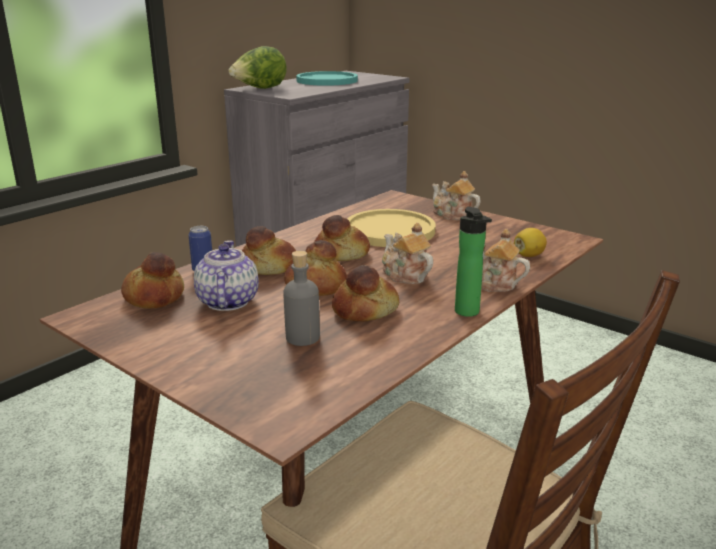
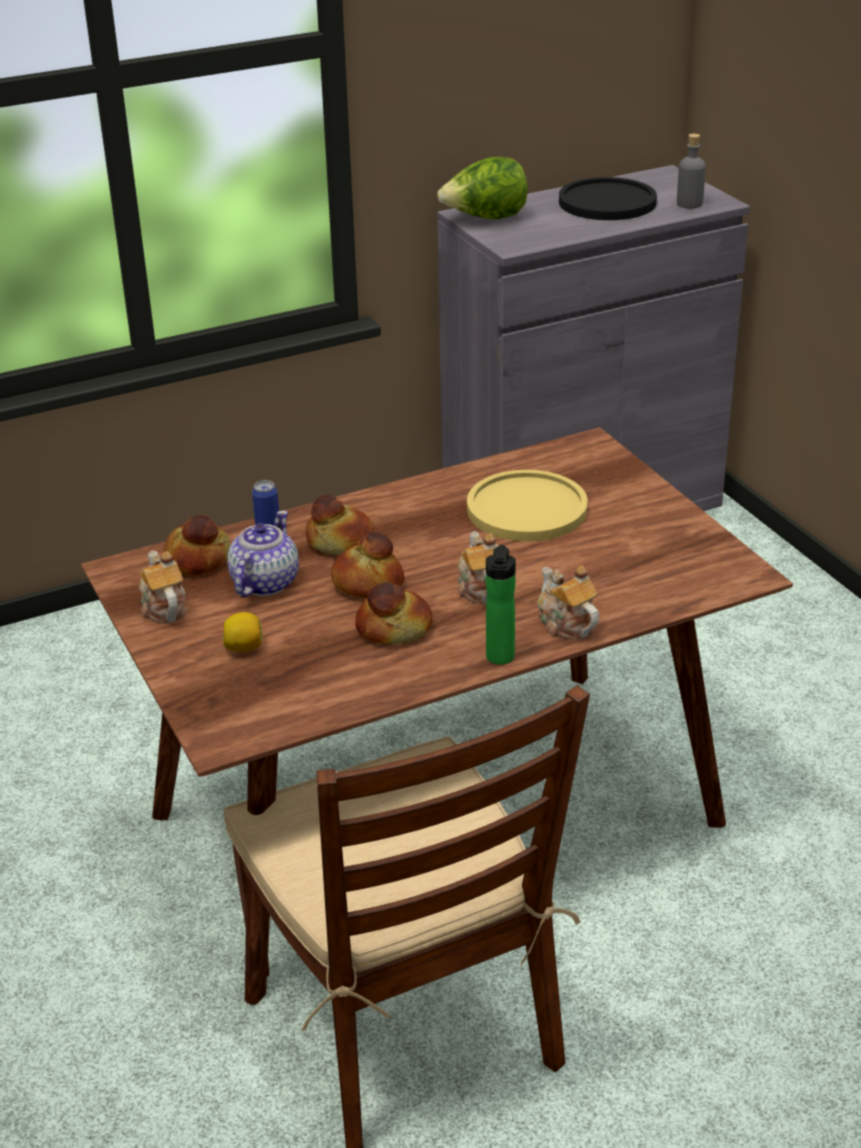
camera: 25 degrees right, 10 degrees up
grey bottle [283,251,320,346] -> grey bottle moved to [677,134,706,209]
turquoise plate [296,71,358,86] -> black plate [559,177,657,220]
bread [314,215,370,261] -> none
teapot [432,171,481,220] -> teapot moved to [139,551,187,623]
lemon [514,228,547,257] -> lemon moved to [222,612,263,652]

